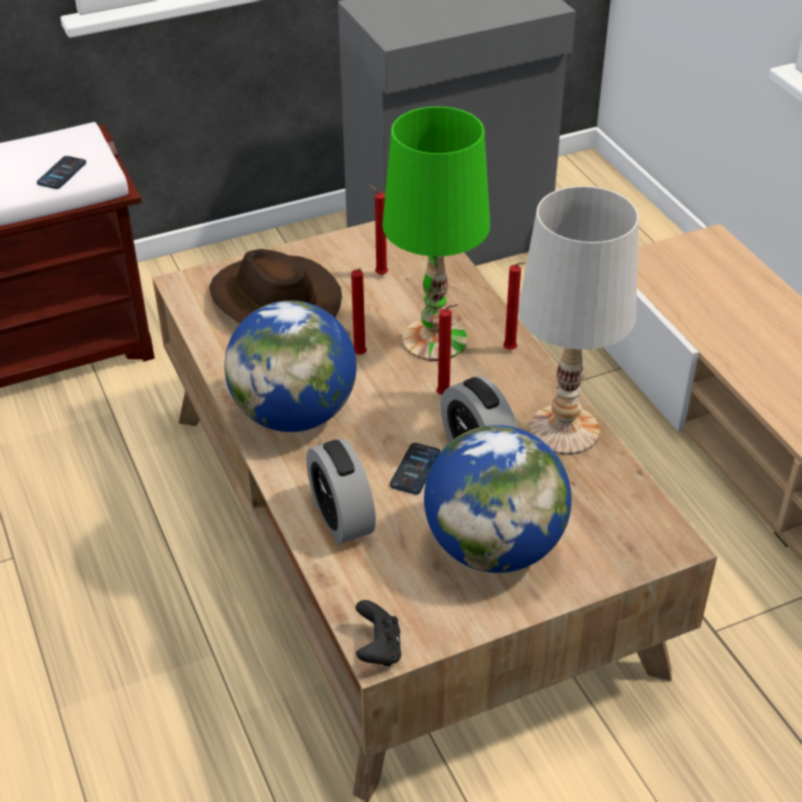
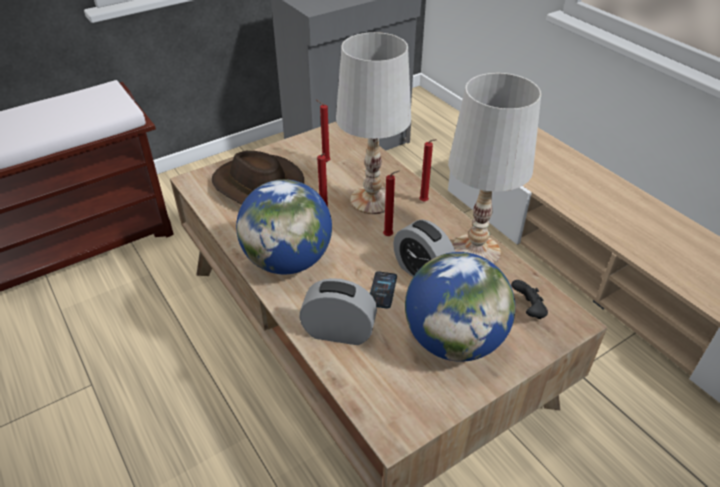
camera: 10 degrees left, 0 degrees up
phone [37,156,86,189] -> none
alarm clock [306,438,376,544] -> alarm clock turned 135 degrees clockwise [299,278,377,345]
black game controller [355,600,401,666] -> black game controller moved to [511,280,548,319]
green table lamp [382,106,490,361] -> white table lamp [336,32,411,214]

